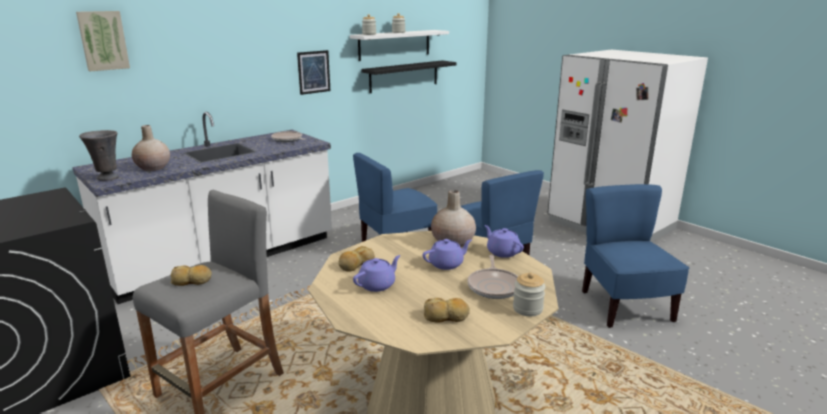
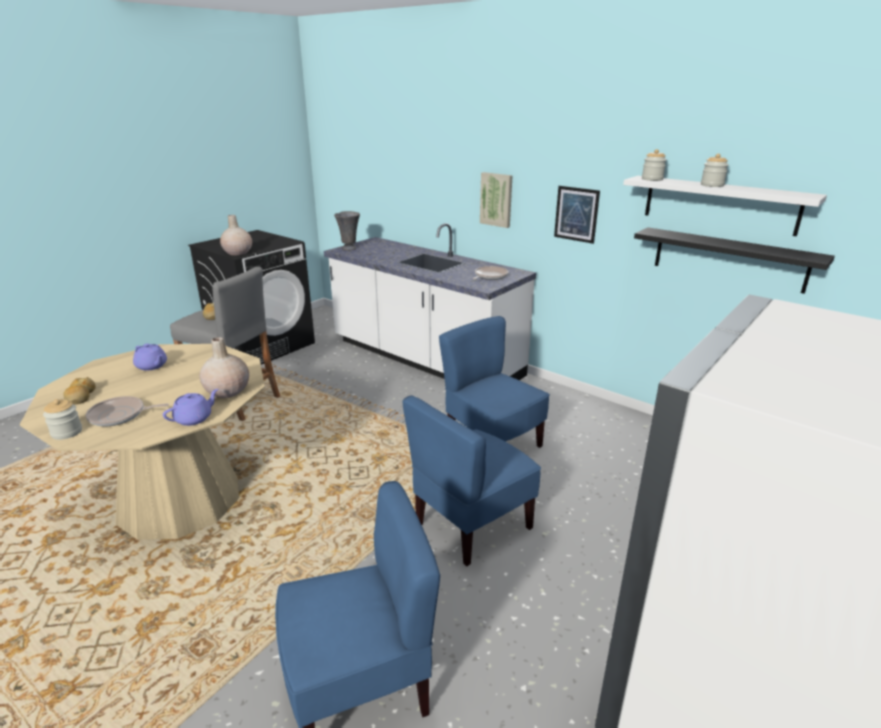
camera: 80 degrees right, 5 degrees up
picture [76,11,130,71] -> picture moved to [480,172,513,228]
beige vase [132,125,170,171] -> beige vase moved to [220,215,252,255]
bread [339,246,375,272] -> none
purple teapot [423,239,472,270] -> none

